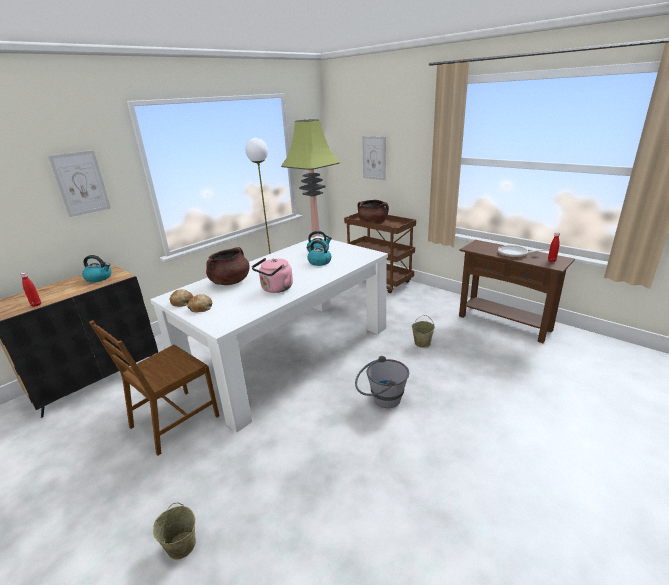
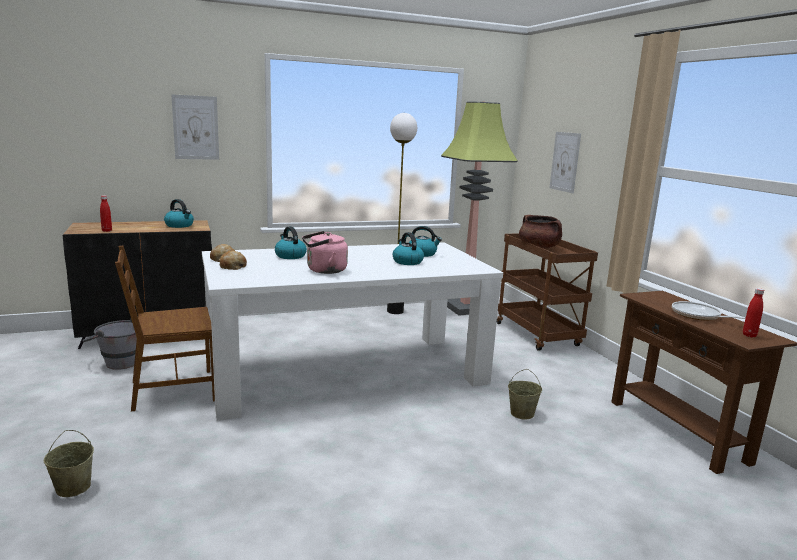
camera: 25 degrees right, 10 degrees down
brown cooking pot [206,247,249,285] -> kettle [275,226,307,259]
grey bucket [355,356,409,408] -> grey bucket moved to [83,318,137,370]

